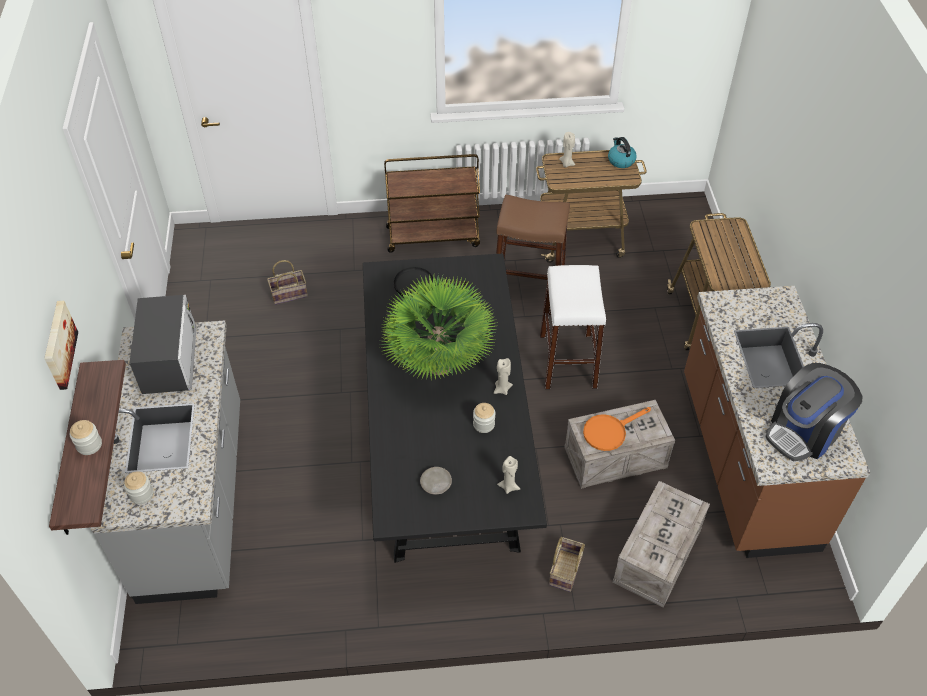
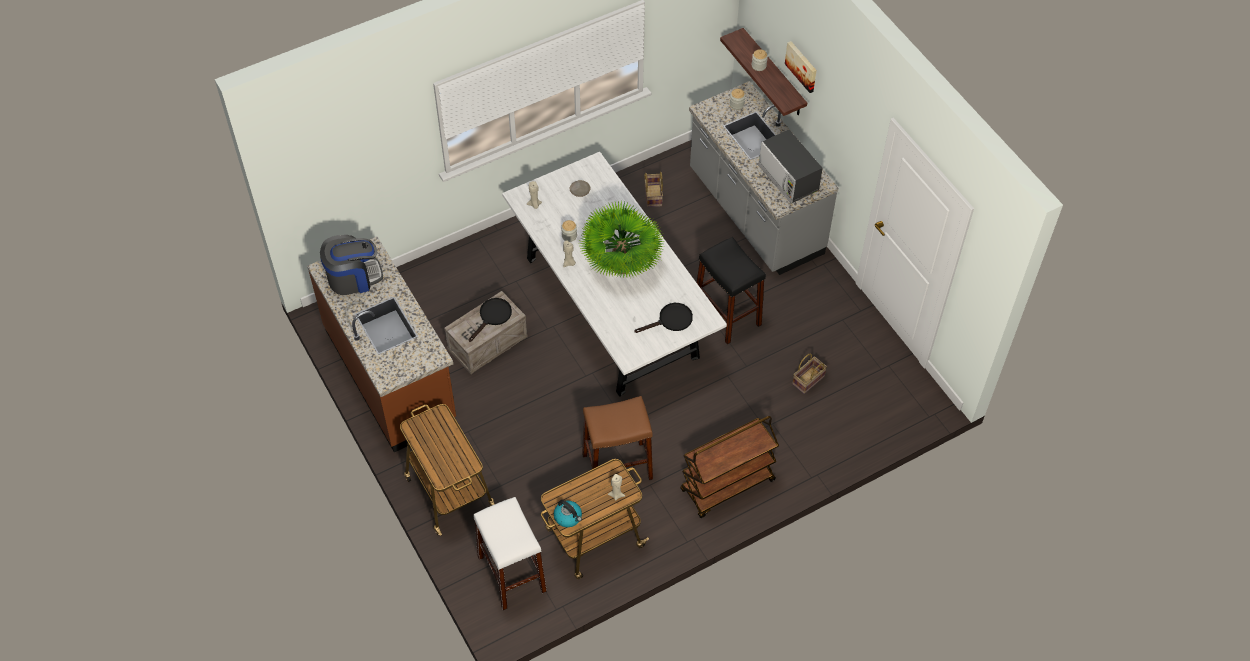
camera: 155 degrees right, 5 degrees up
black dining table [363,253,547,563] -> white dining table [502,152,727,397]
white stool [540,265,606,389] -> white stool moved to [473,497,547,610]
basket [549,537,585,592] -> basket moved to [644,172,663,207]
orange frying pan [583,407,651,451] -> black frying pan [469,298,512,342]
crate [612,481,710,608] -> none
coffee machine [766,363,862,461] -> coffee machine turned 45 degrees clockwise [320,235,383,295]
none -> black stool [697,237,766,344]

